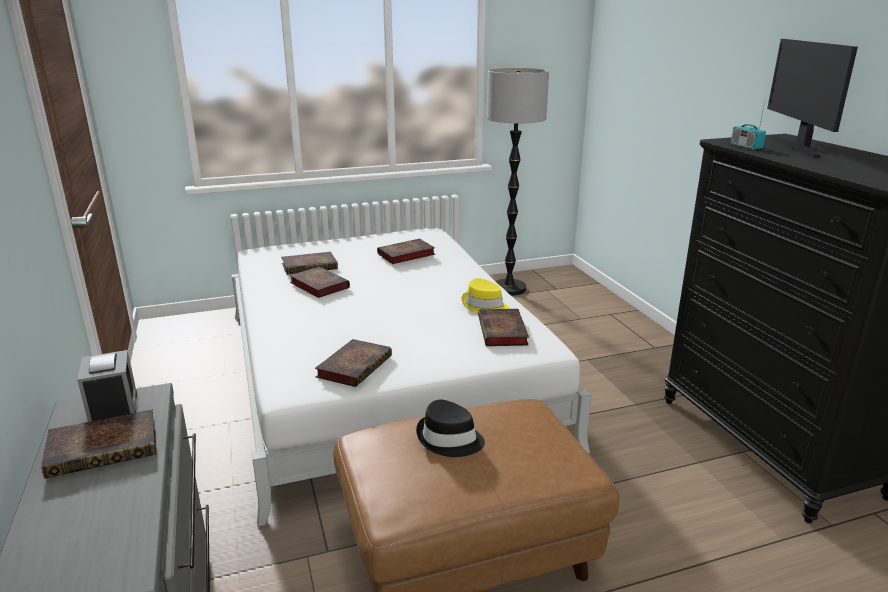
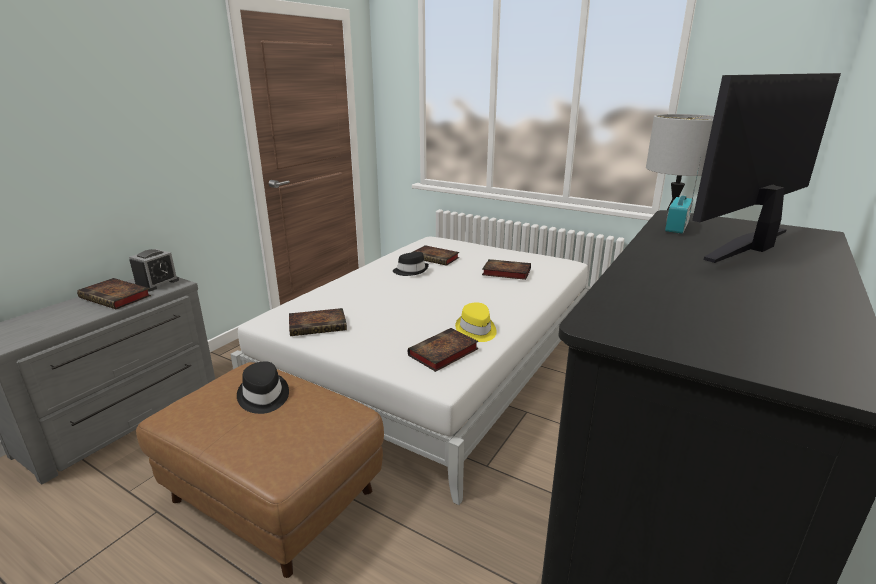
camera: 50 degrees right, 0 degrees up
book [289,267,350,298] -> black hat [393,252,429,276]

